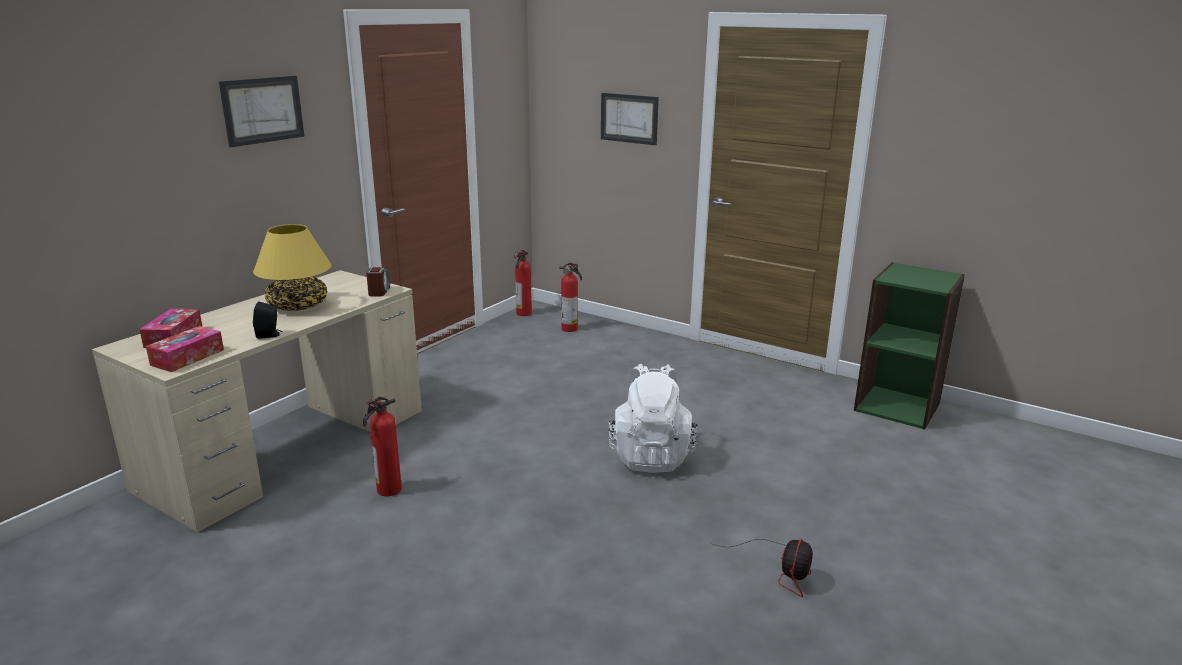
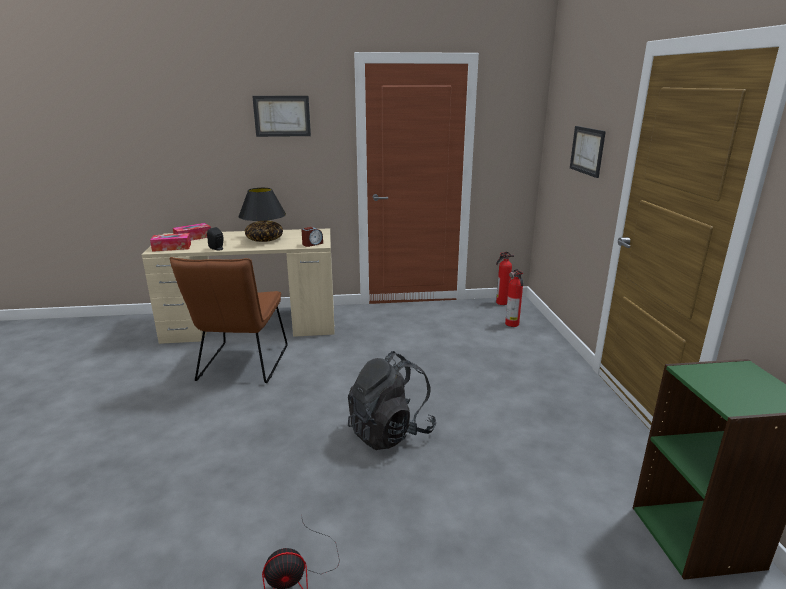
camera: 50 degrees right, 0 degrees up
yellow table lamp [253,224,331,311] -> black table lamp [238,188,286,242]
fire extinguisher [363,396,402,496] -> brown chair [169,257,287,383]
white backpack [608,364,698,473] -> black backpack [348,351,436,450]

